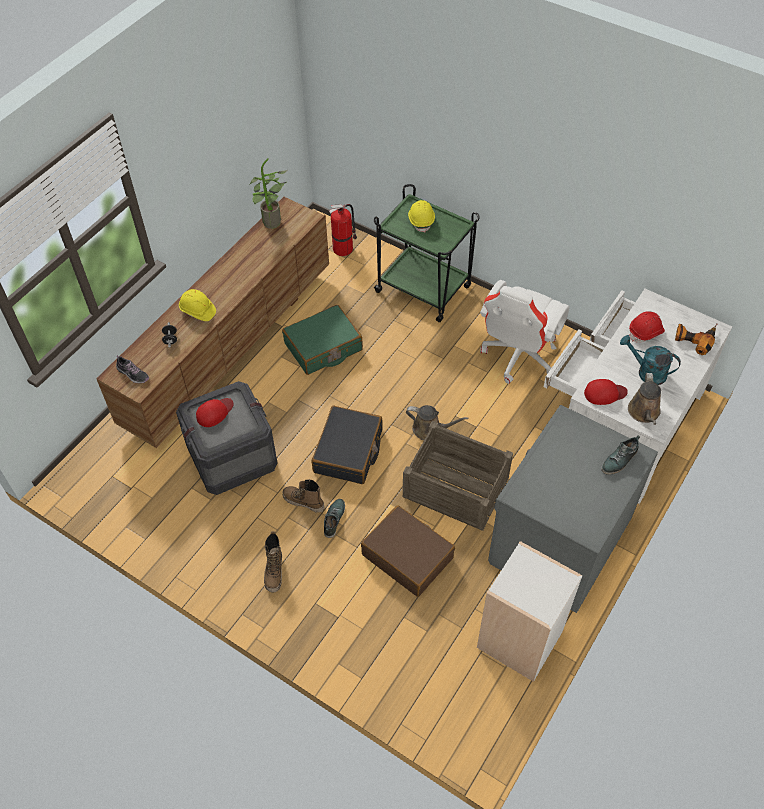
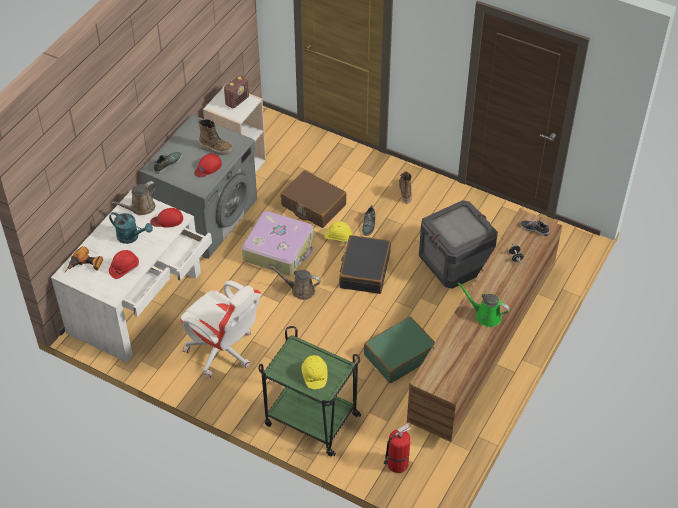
camera: 175 degrees right, 5 degrees down
yellow hard hat [179,289,216,321] -> yellow hard hat moved to [325,221,353,243]
red cap [196,398,233,427] -> red cap moved to [194,154,222,177]
potted plant [249,158,287,229] -> none
boot [283,479,325,513] -> boot moved to [198,119,233,155]
crate [403,421,513,531] -> suitcase [242,211,313,275]
white office chair [480,280,570,384] -> white office chair turned 105 degrees clockwise [181,280,261,378]
brown watering can [628,373,661,425] -> brown watering can turned 135 degrees counterclockwise [111,181,156,215]
none -> radio [224,75,249,108]
none -> green watering can [457,282,510,327]

